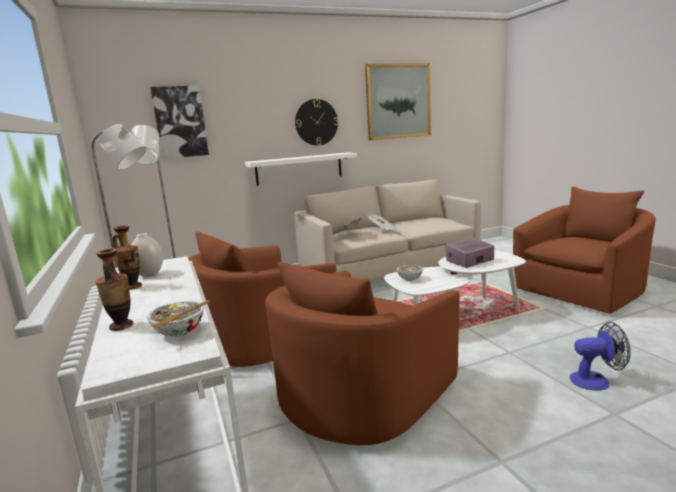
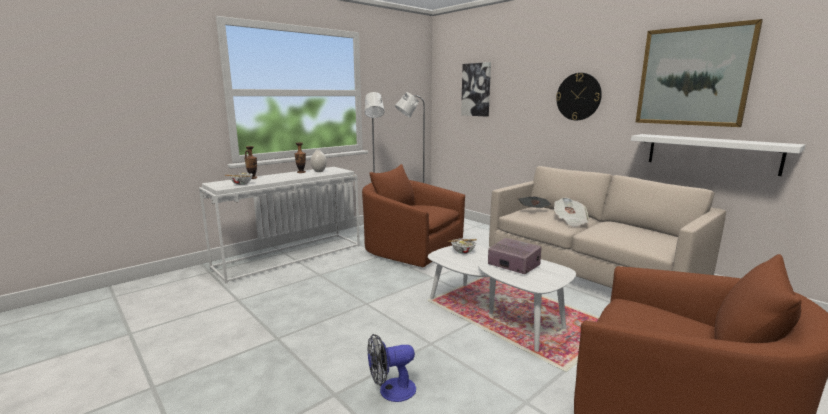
camera: 70 degrees right, 0 degrees up
white shelf [245,152,357,186] -> white shelf moved to [631,134,805,176]
brown armchair [265,262,460,445] -> none
fan [570,322,631,391] -> fan turned 90 degrees clockwise [368,334,416,402]

